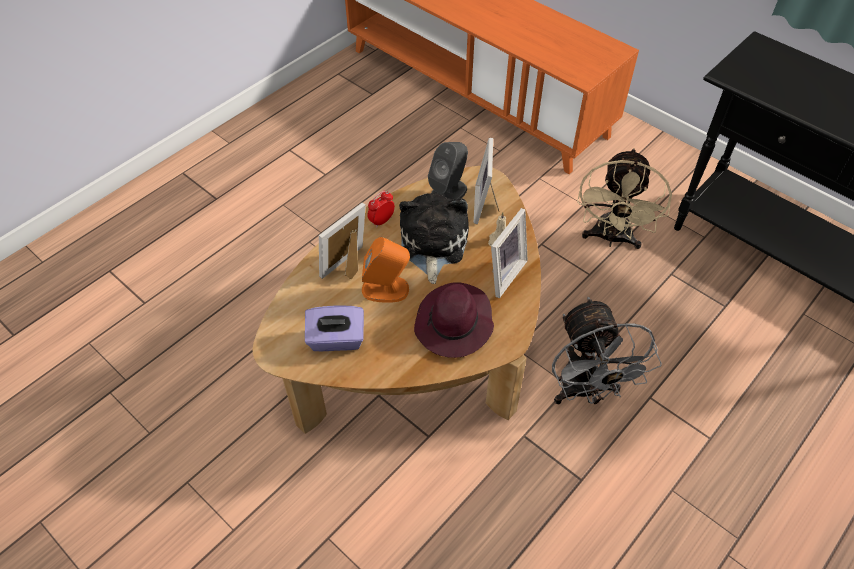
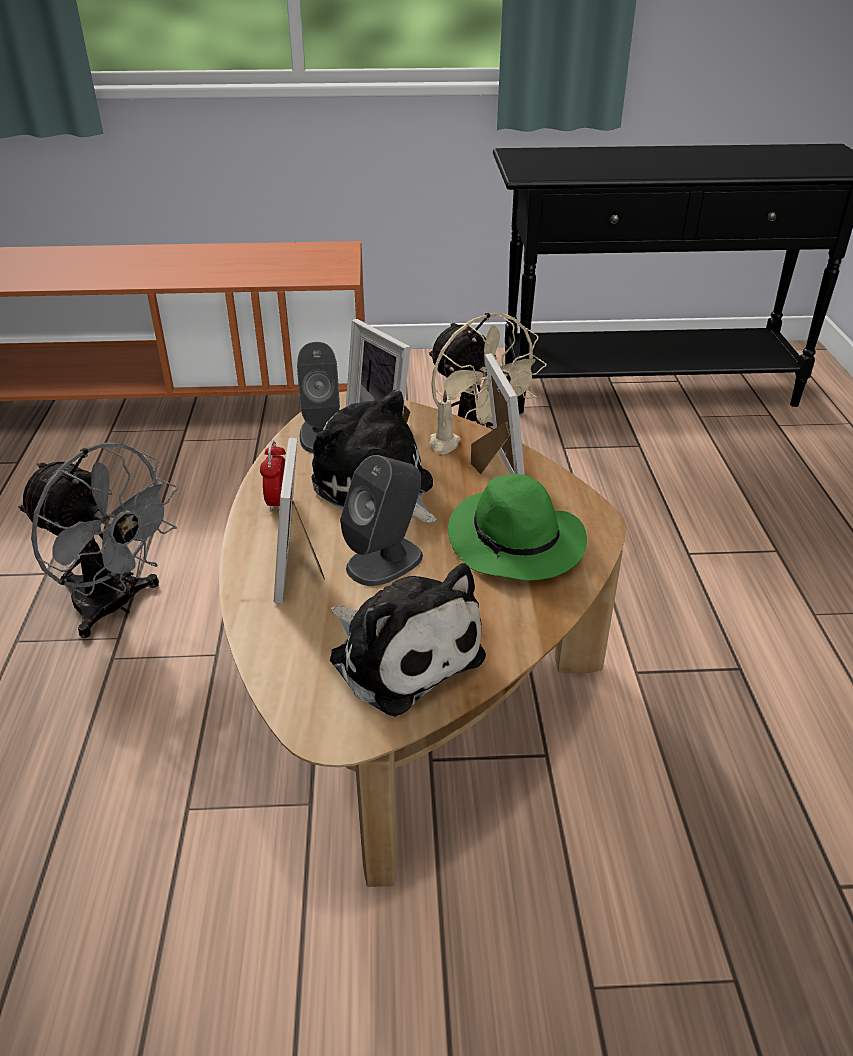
camera: 45 degrees left, 15 degrees down
purple tissue box [305,306,364,351] -> plush toy [330,563,486,717]
orange speaker [362,237,410,303] -> grey speaker [340,455,423,586]
purple hat [414,282,494,358] -> green hat [448,474,587,581]
grey fan [552,297,662,404] -> grey fan moved to [18,442,178,638]

